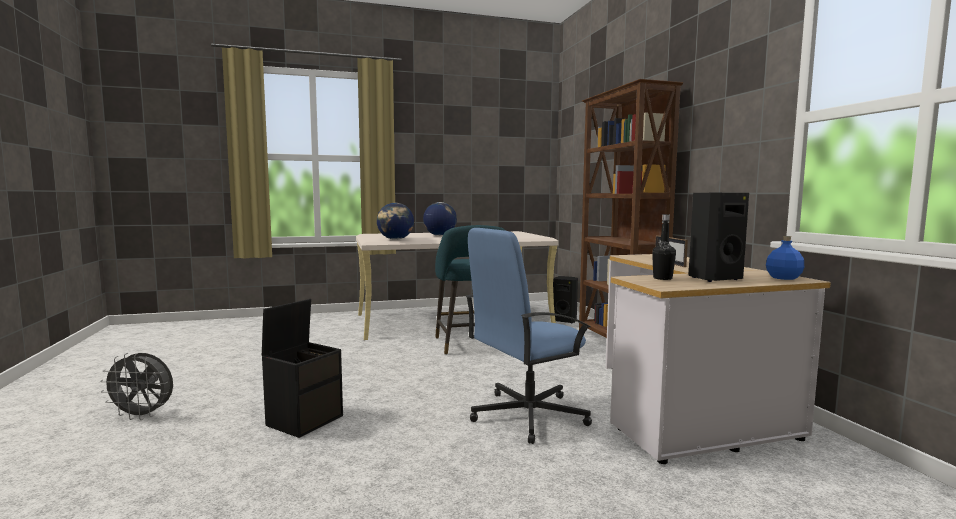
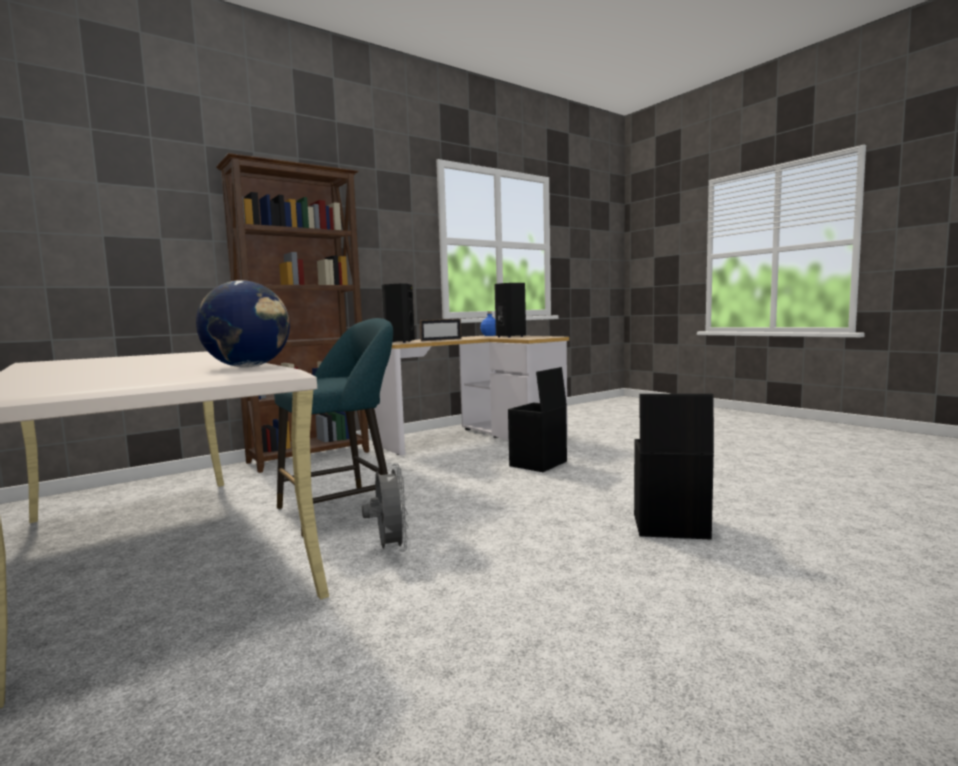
camera: 110 degrees left, 0 degrees up
grey fan [100,353,173,420] -> grey fan moved to [362,463,409,552]
globe [423,202,457,236] -> none
blue office chair [466,228,592,444] -> black storage box [508,367,567,472]
black speaker [553,276,578,323] -> black speaker moved to [382,284,415,343]
black bottle [652,214,676,280] -> none

